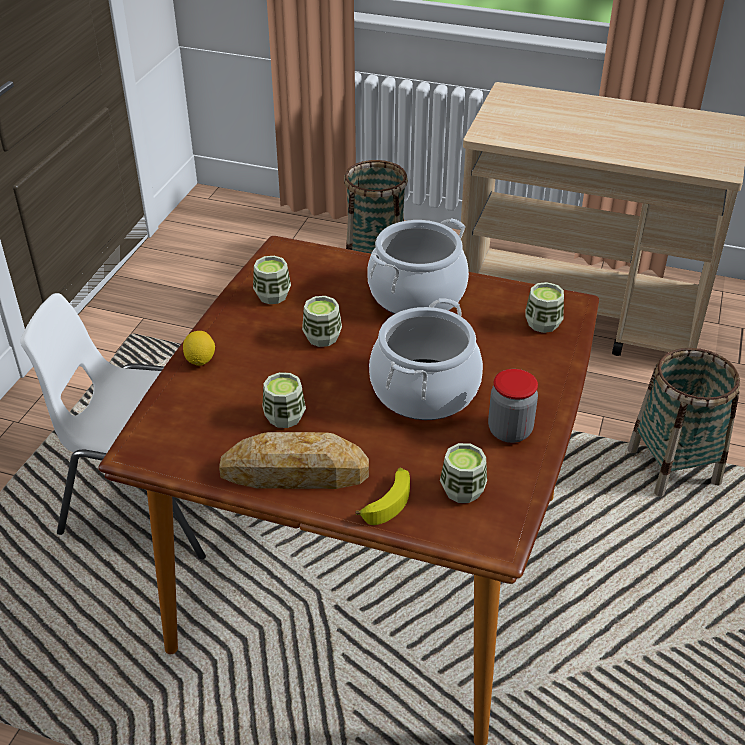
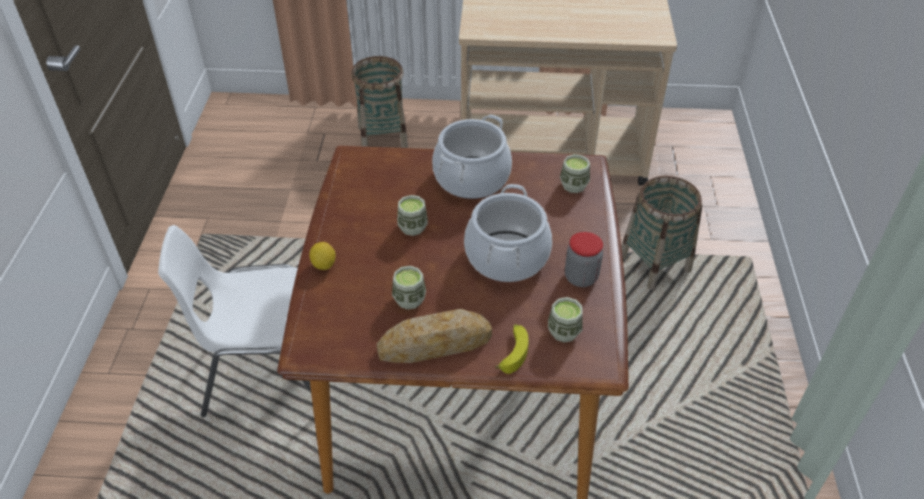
camera: 15 degrees left, 5 degrees up
cup [253,256,291,304] -> none

